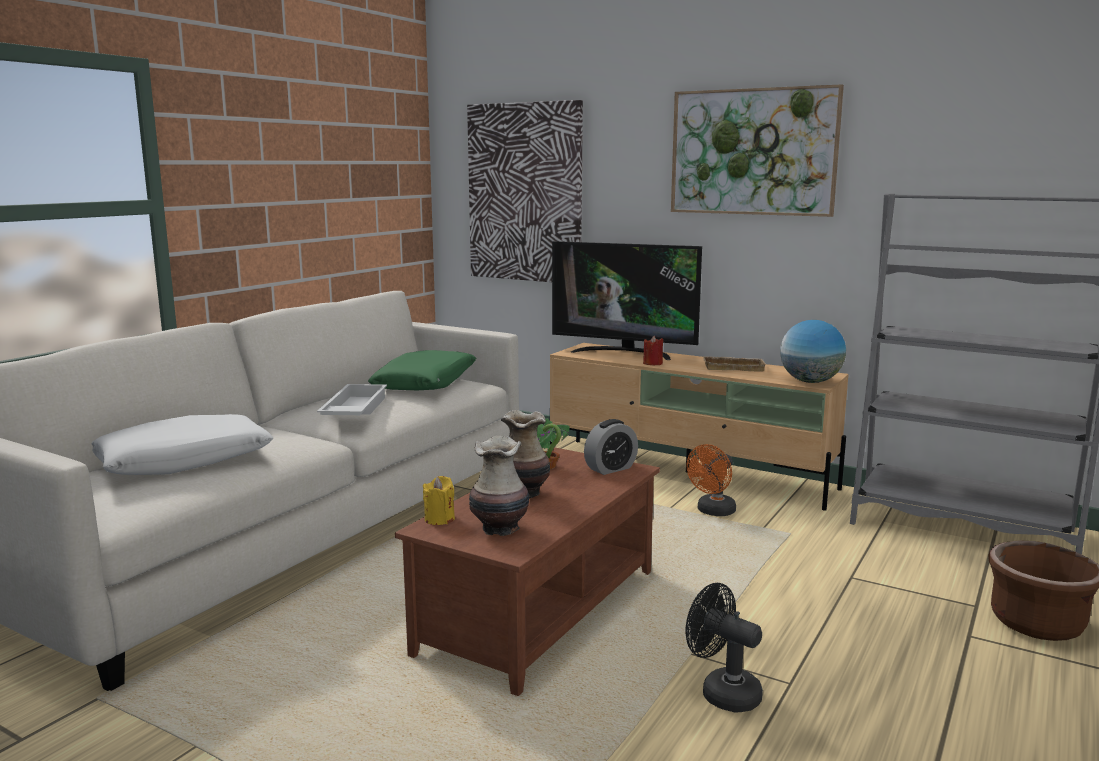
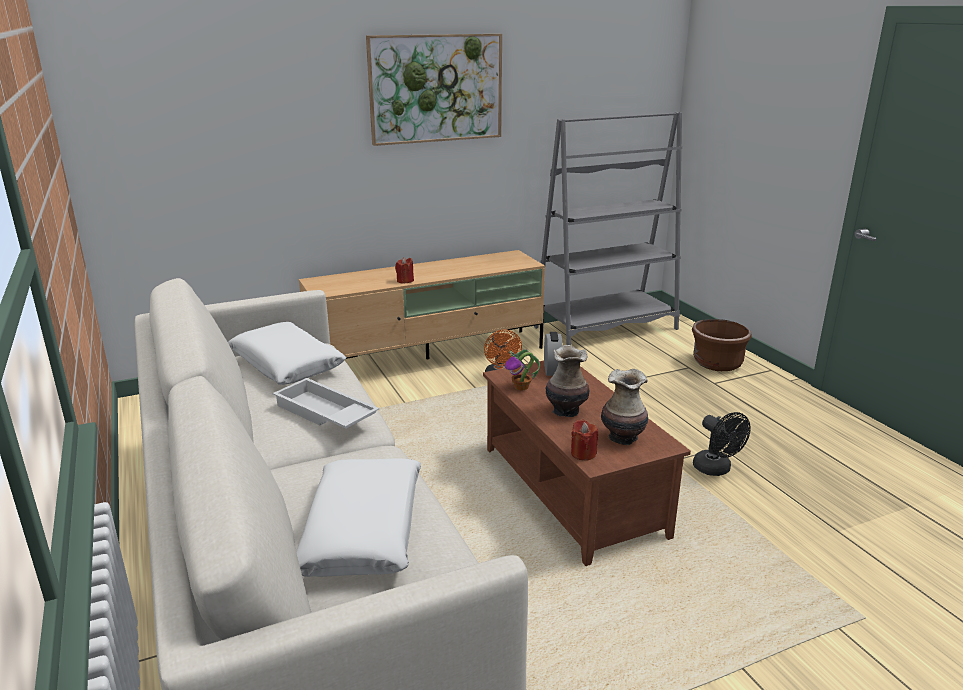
camera: 55 degrees left, 10 degrees up
green pillow [368,350,476,390] -> white pillow [228,322,347,385]
yellow candle [423,476,455,525] -> red candle [571,419,598,461]
picture [467,100,583,282] -> none
television [552,241,702,360] -> none
black fan [685,583,763,712] -> black fan turned 105 degrees counterclockwise [693,412,751,476]
beige tray [703,356,767,371] -> none
globe [780,320,846,383] -> none

